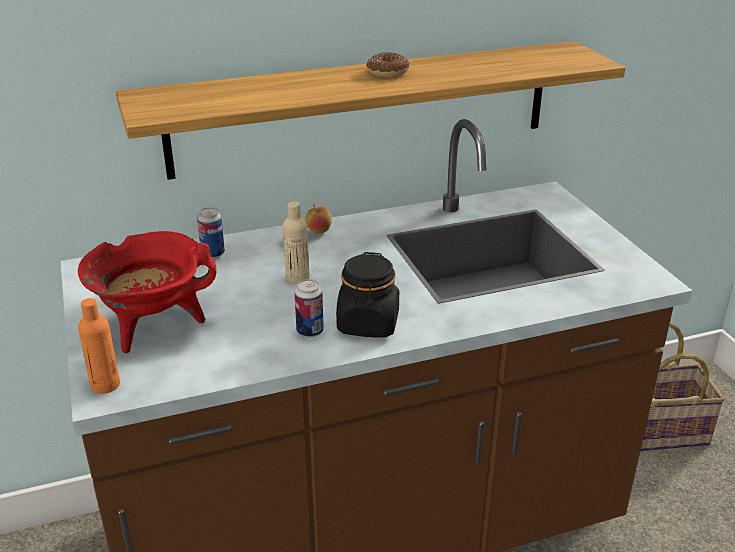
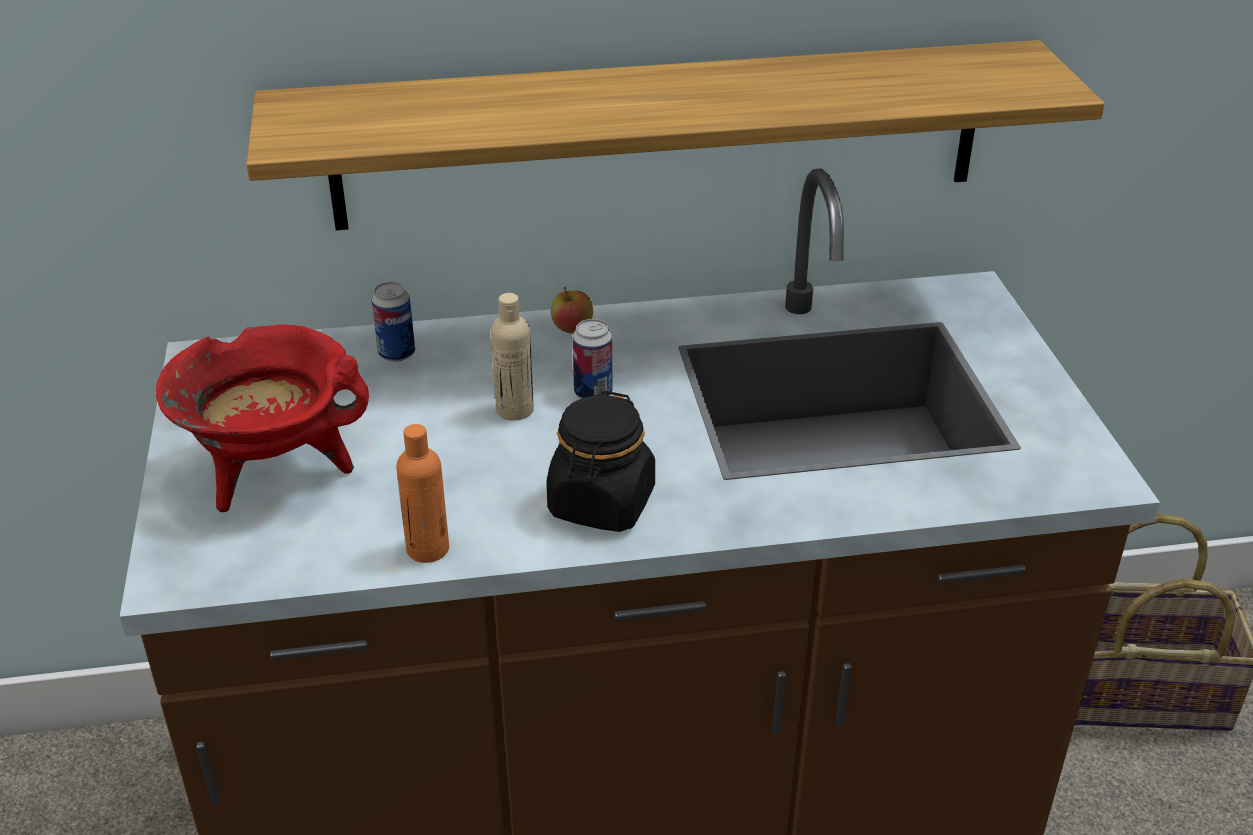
camera: 10 degrees right, 5 degrees up
orange bottle [78,298,120,394] -> orange bottle moved to [396,424,449,563]
can [294,279,324,337] -> can moved to [573,319,612,399]
donut [366,52,409,77] -> none

